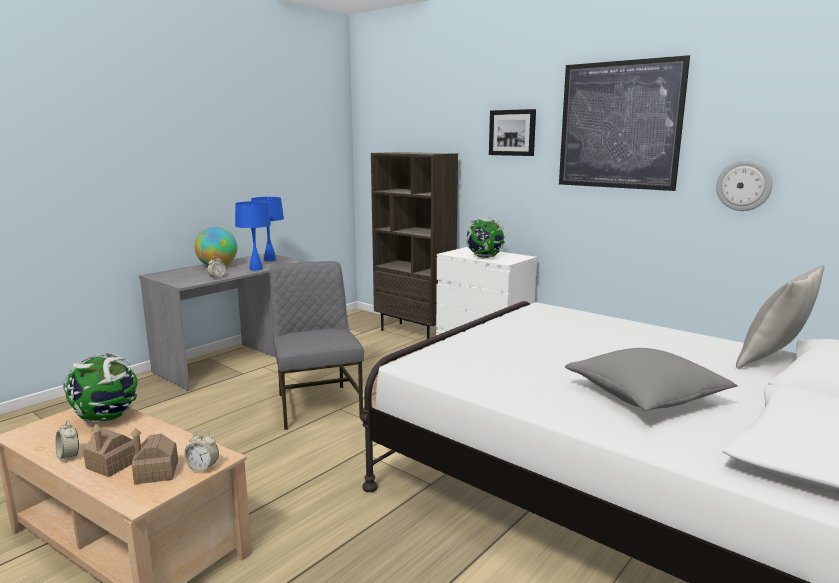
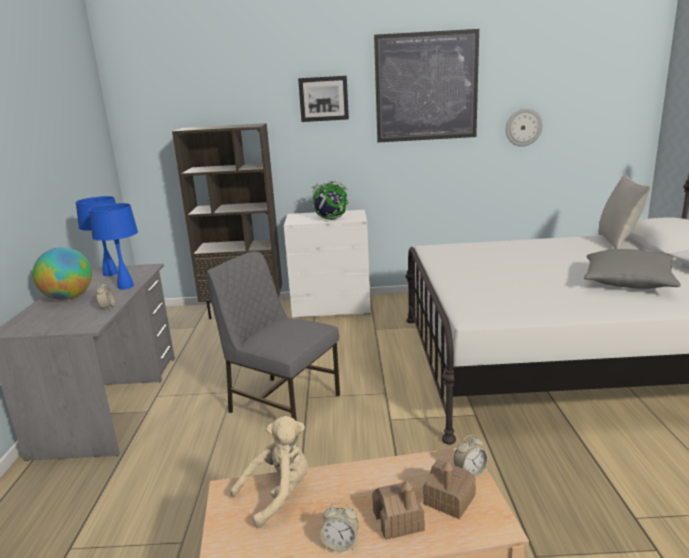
camera: 40 degrees left, 5 degrees up
globe [63,352,138,423] -> beige plush toy [231,416,308,528]

